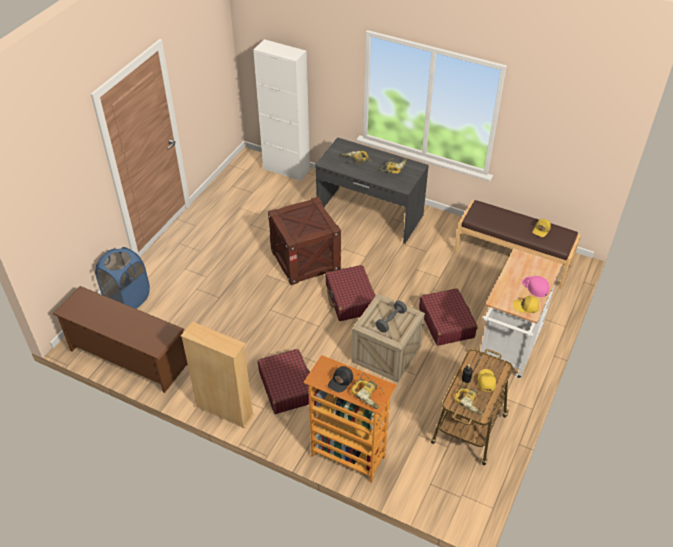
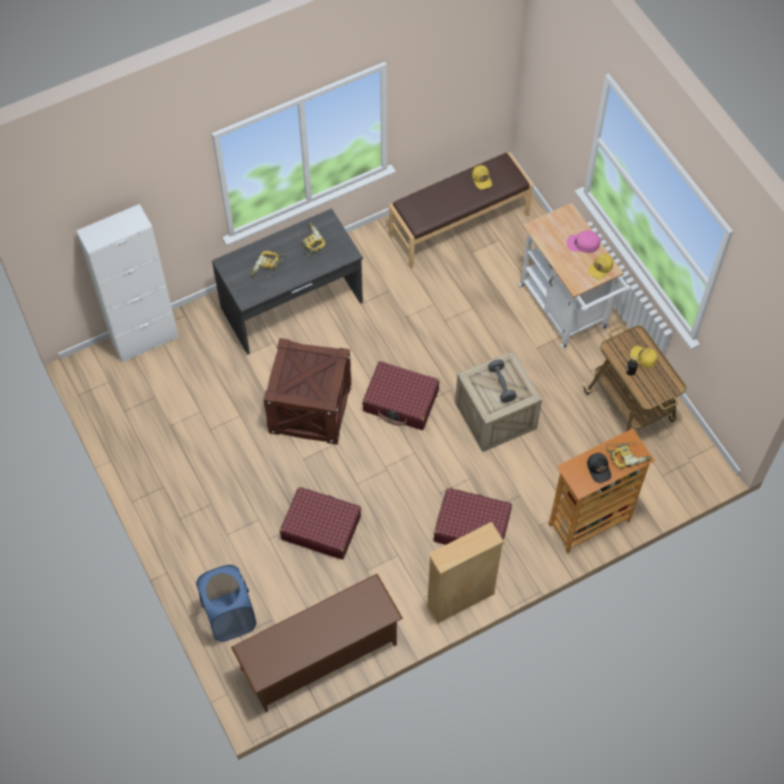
camera: 55 degrees left, 15 degrees up
red suitcase [419,288,477,346] -> red suitcase moved to [280,487,361,559]
power drill [454,382,486,415] -> none

